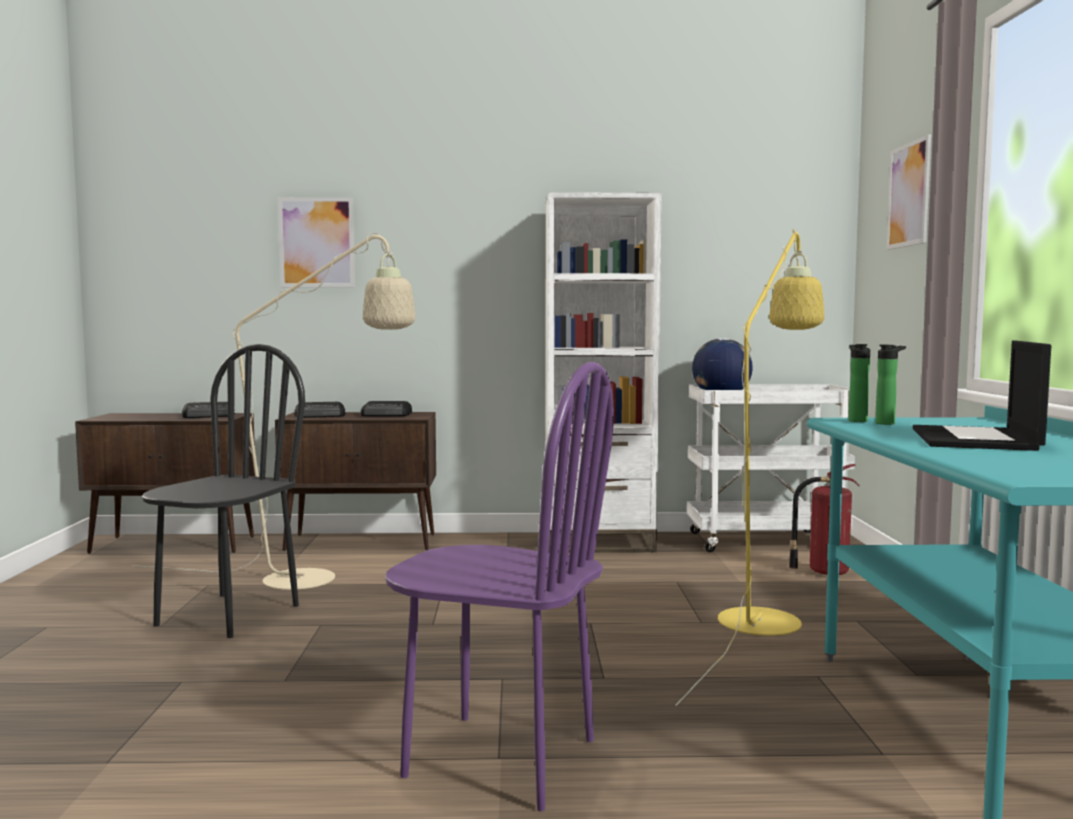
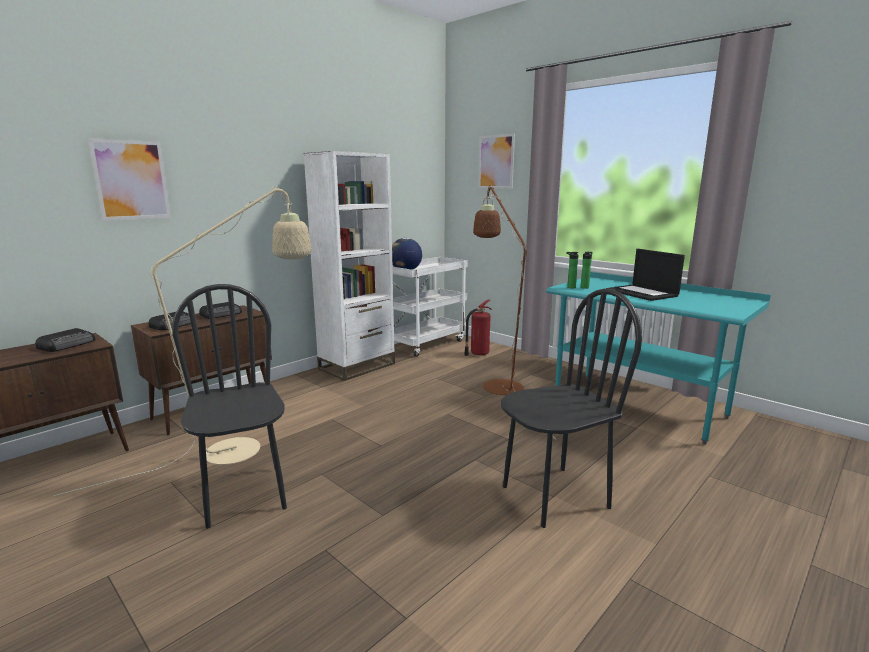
camera: 45 degrees left, 10 degrees up
purple chair [385,361,614,811] -> black chair [501,288,642,528]
yellow floor lamp [675,229,824,706] -> brown floor lamp [473,185,556,439]

